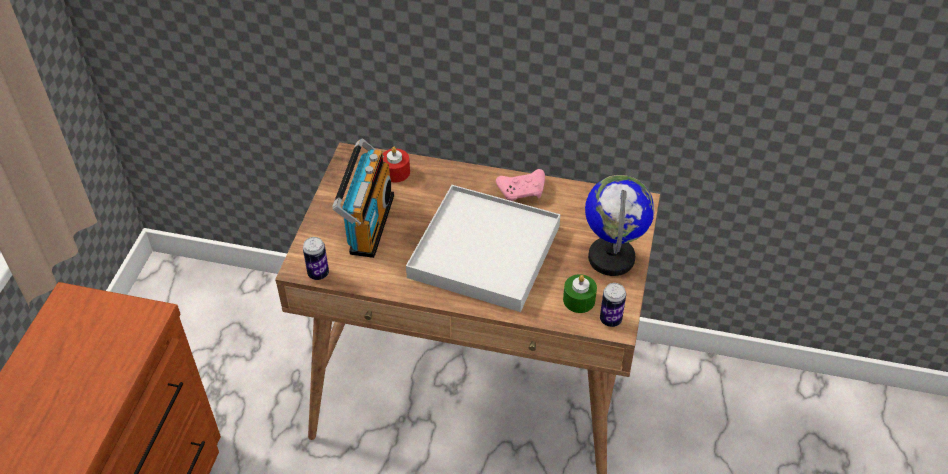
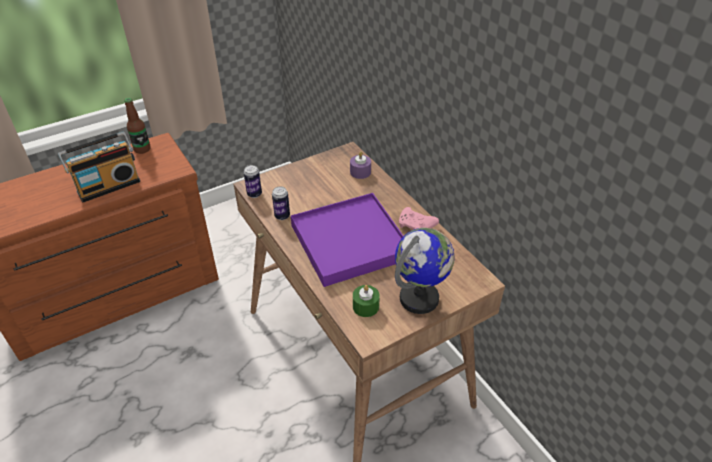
camera: 45 degrees right, 5 degrees down
radio [332,138,394,258] -> radio moved to [58,132,140,202]
red candle [383,147,410,182] -> purple candle [350,151,371,179]
white tray [406,185,560,312] -> purple tray [291,193,403,287]
can [600,283,626,327] -> can moved to [272,186,290,220]
none -> bottle [124,98,151,154]

